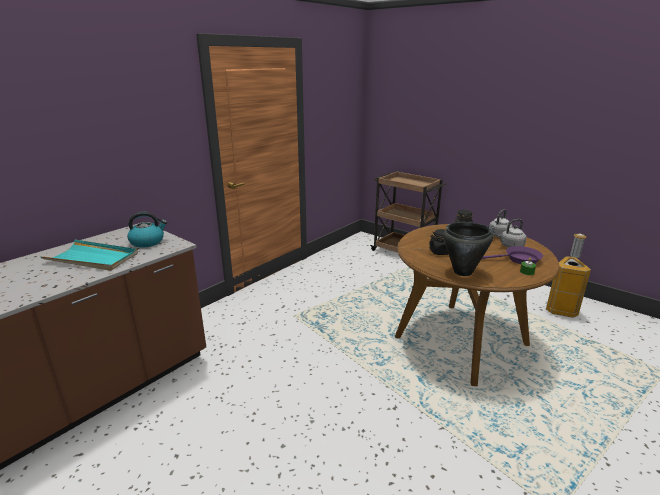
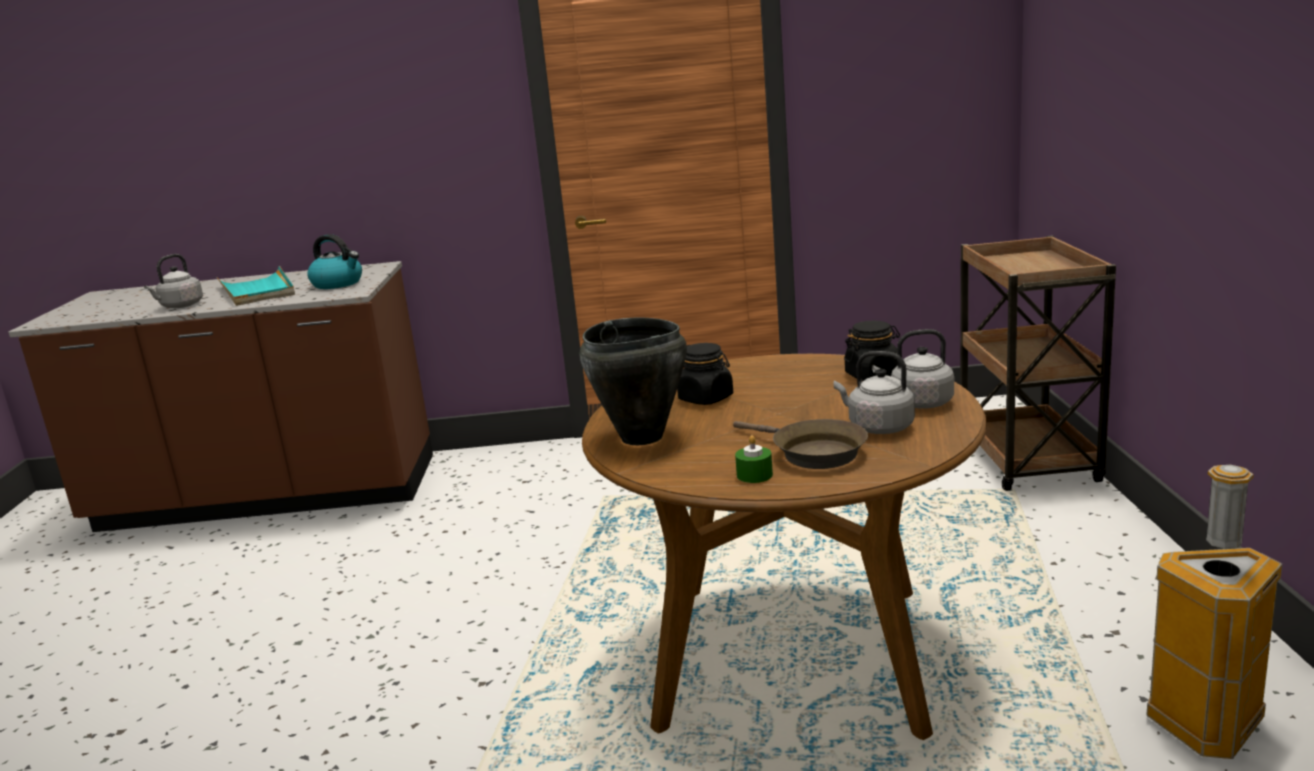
camera: 50 degrees right, 5 degrees down
purple frying pan [482,246,543,264] -> brown frying pan [733,419,868,469]
none -> grey kettle [144,254,203,308]

